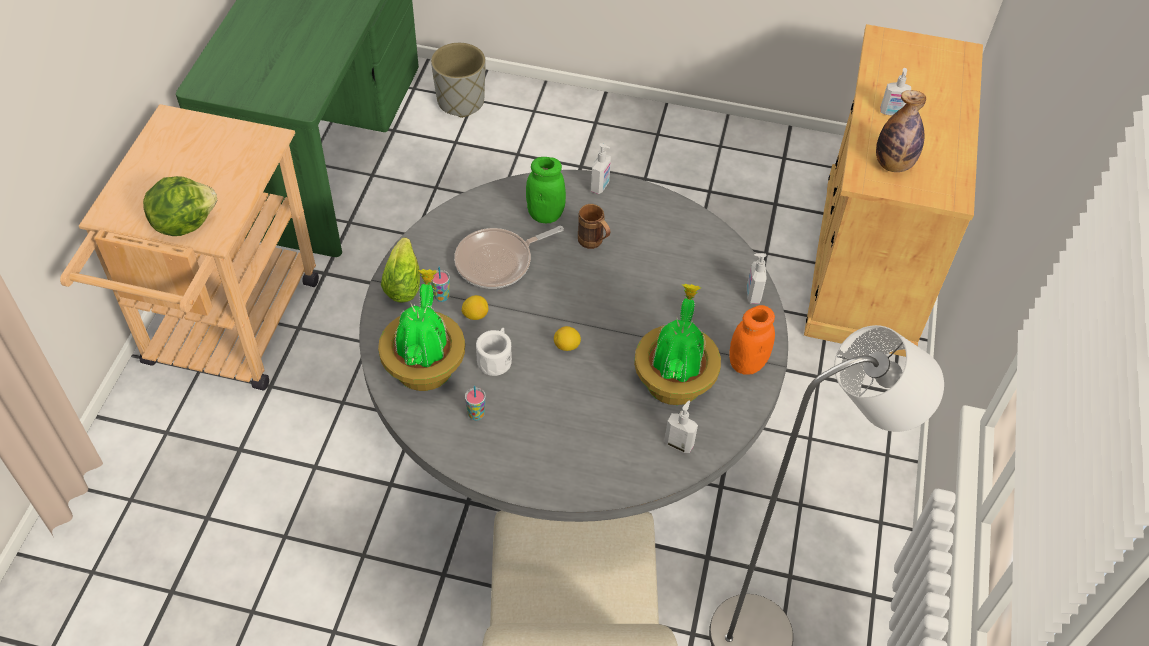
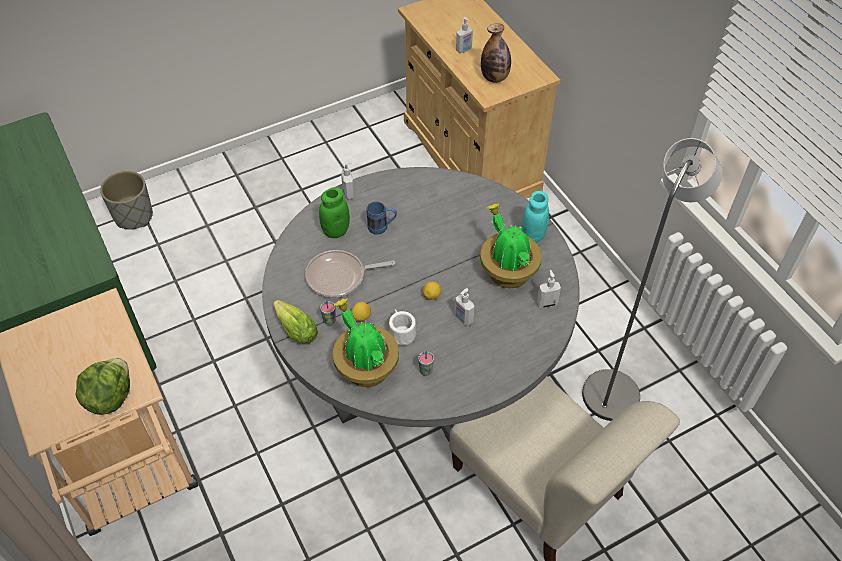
camera: 40 degrees left, 0 degrees up
frying pan [454,226,564,289] -> frying pan turned 60 degrees clockwise [305,250,395,298]
brown mug [578,204,610,249] -> blue mug [367,201,397,235]
orange jar [729,305,775,375] -> turquoise jar [522,191,549,243]
soap dispenser [747,253,767,304] -> soap dispenser moved to [455,288,474,326]

